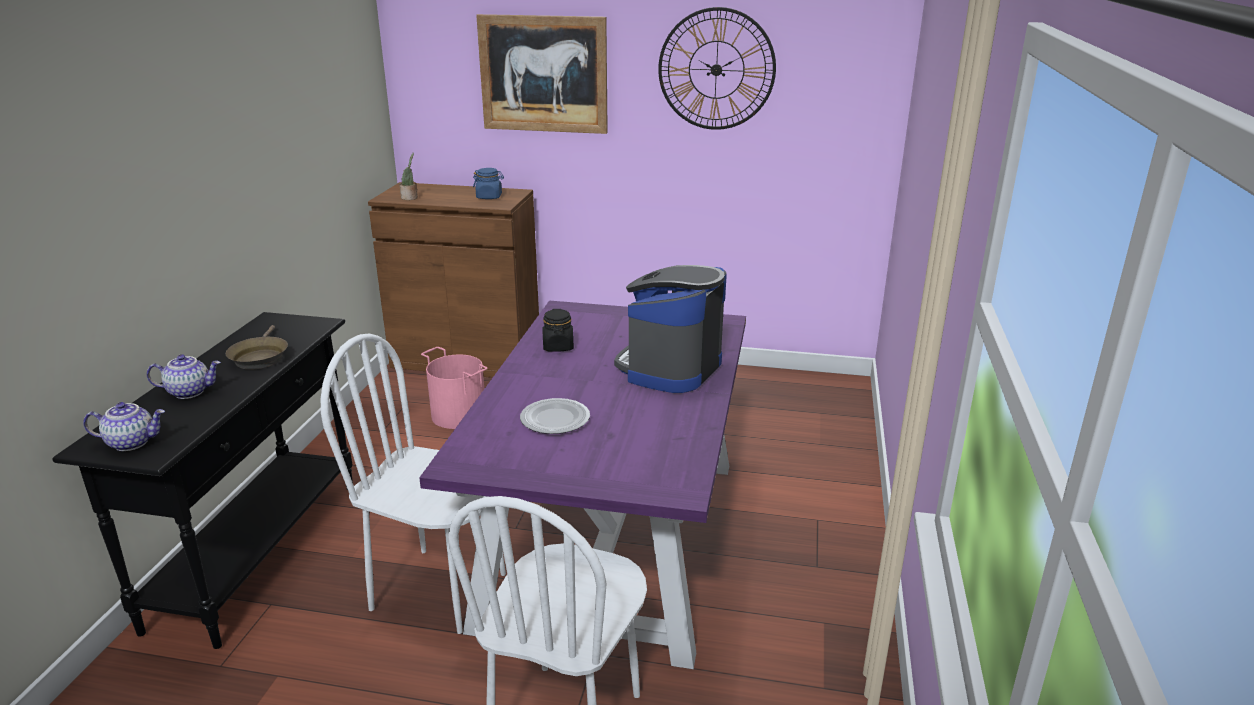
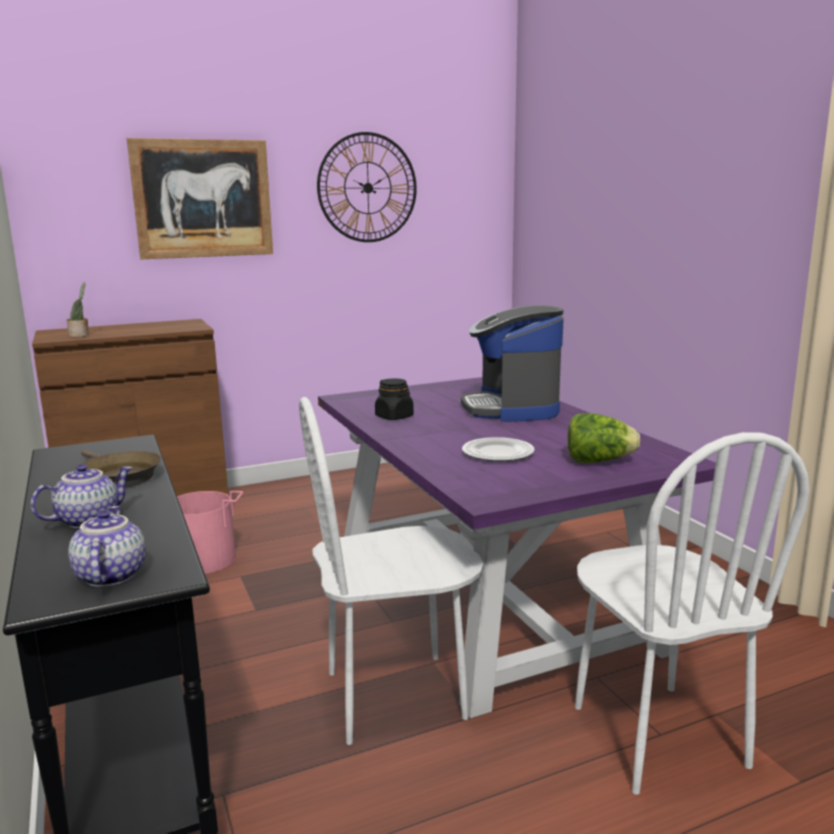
camera: 35 degrees left, 10 degrees down
teapot [83,402,165,451] -> teapot turned 60 degrees counterclockwise [68,506,146,587]
blue jar [473,168,504,199] -> none
none -> lettuce [567,413,640,463]

